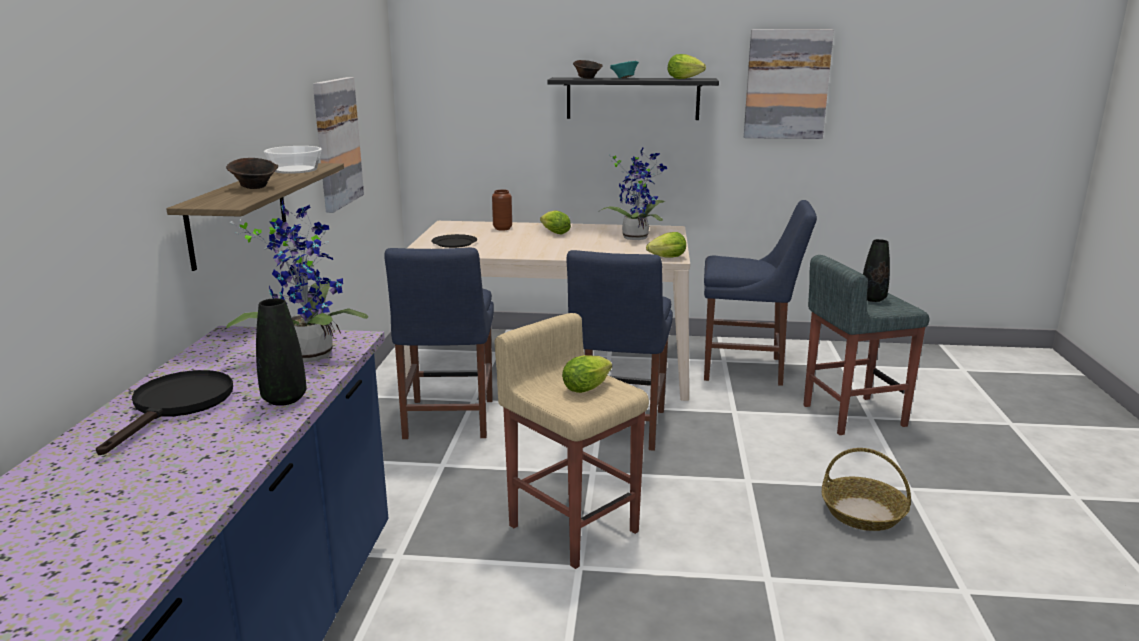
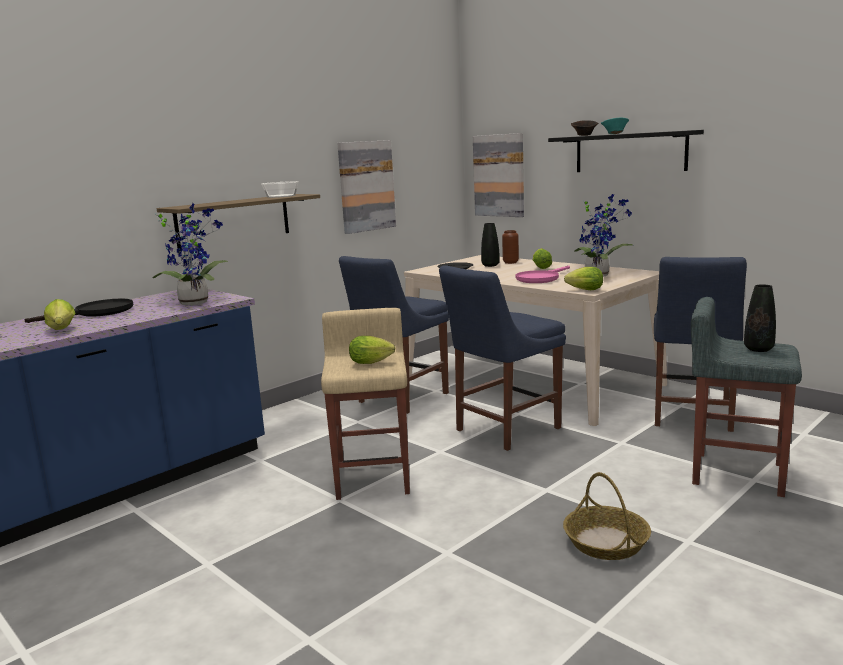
camera: 40 degrees right, 5 degrees down
brown bowl [226,158,278,189] -> none
black vase [256,298,307,406] -> black vase moved to [481,223,500,267]
lettuce [667,54,706,79] -> lettuce moved to [44,299,75,330]
blue chair [704,200,817,386] -> blue chair turned 60 degrees clockwise [654,257,747,432]
picture [744,29,834,139] -> picture moved to [473,133,524,217]
none -> pink frying pan [516,266,570,283]

